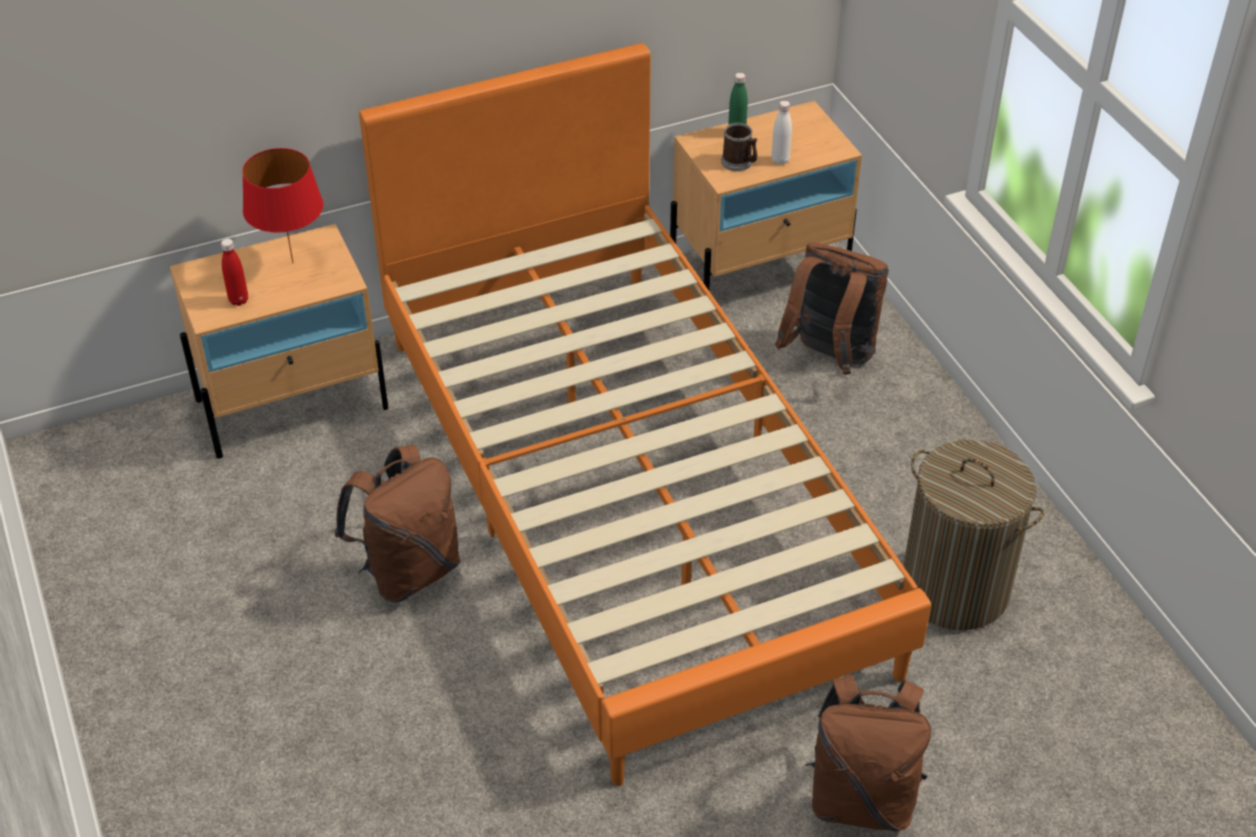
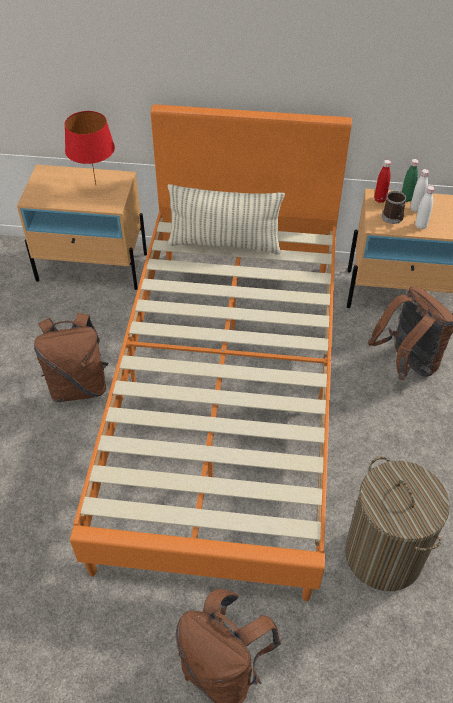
camera: 30 degrees right, 5 degrees up
red bottle [221,239,248,306] -> red bottle moved to [374,160,391,203]
none -> pillow [167,184,285,255]
none -> white bottle [410,169,429,212]

